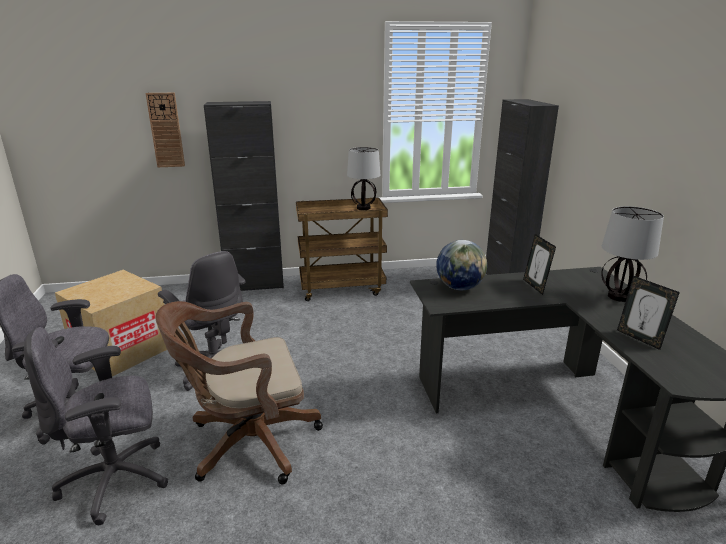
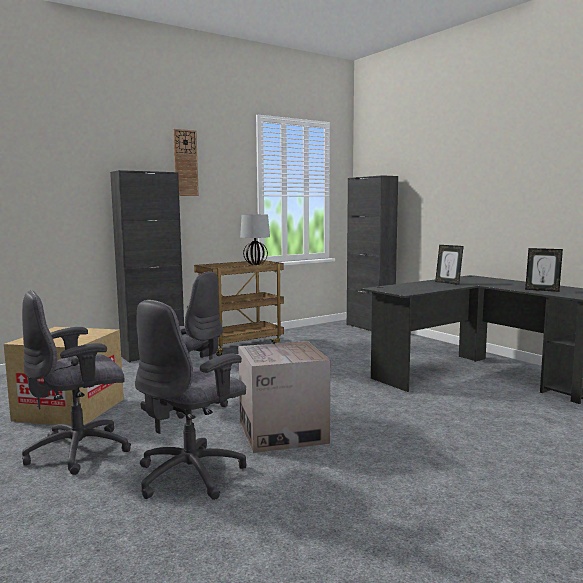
camera: 25 degrees left, 15 degrees down
wall clock [145,93,185,167] -> wall clock moved to [173,129,199,196]
brown office chair [155,301,323,485] -> cardboard box [238,341,330,453]
globe [436,240,487,290] -> none
table lamp [601,206,664,302] -> none

